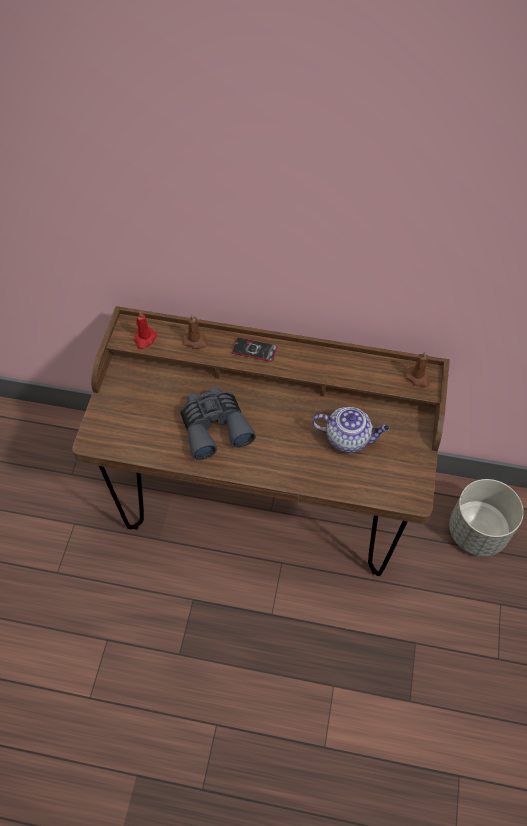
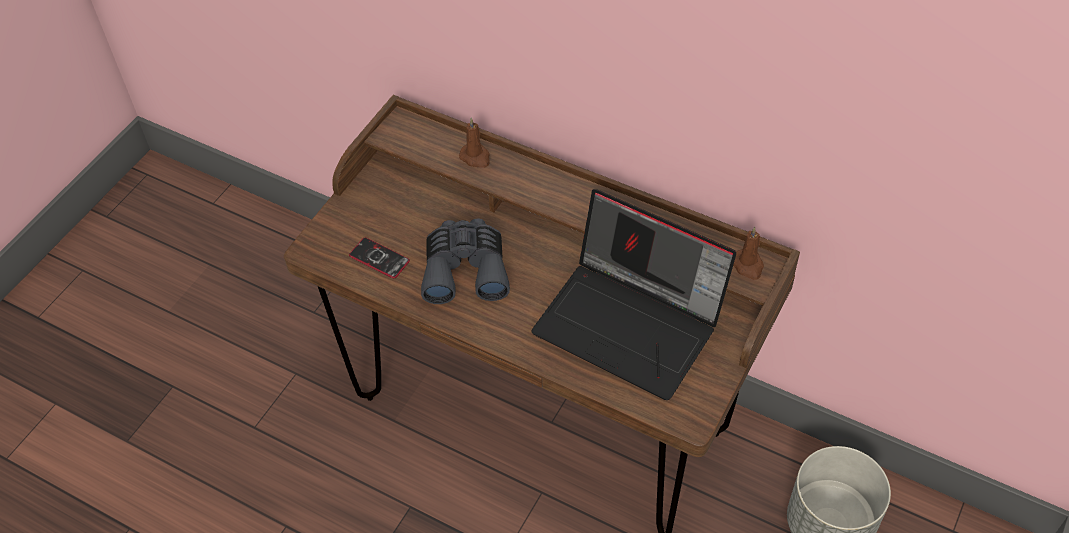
camera: 20 degrees right, 5 degrees down
red candle [134,312,157,349] -> none
phone [232,337,277,362] -> phone moved to [349,238,410,278]
teapot [312,407,389,453] -> laptop [531,189,736,400]

